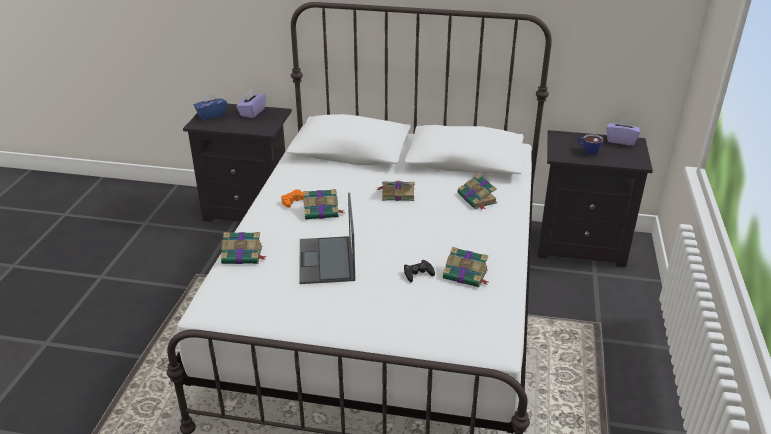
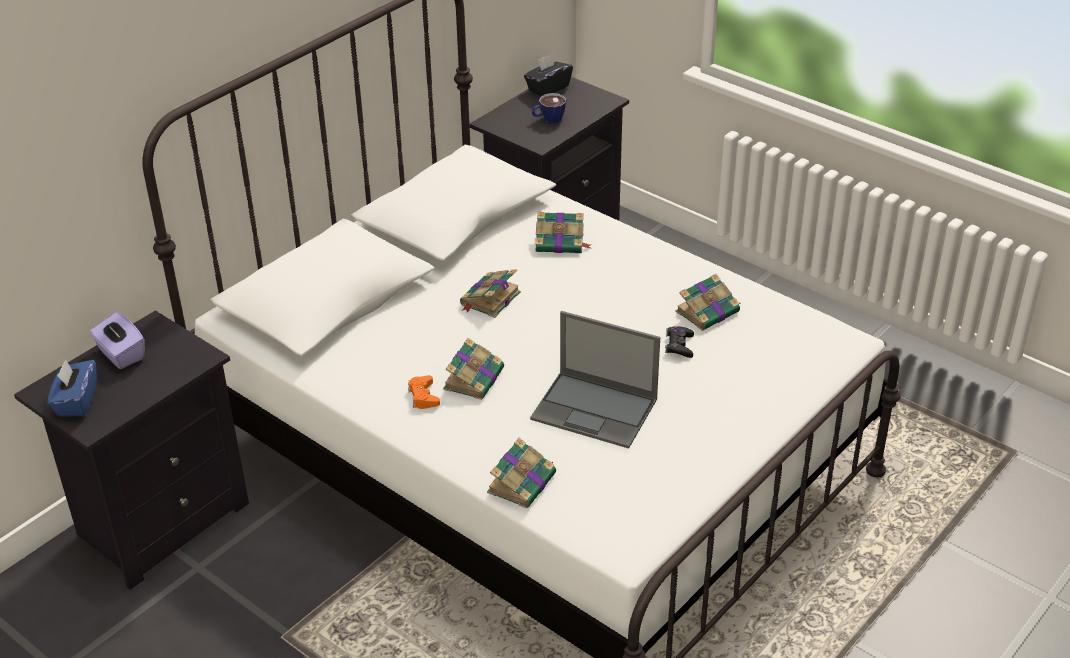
camera: 60 degrees left, 5 degrees up
purple tissue box [607,116,640,146] -> black tissue box [524,54,573,96]

